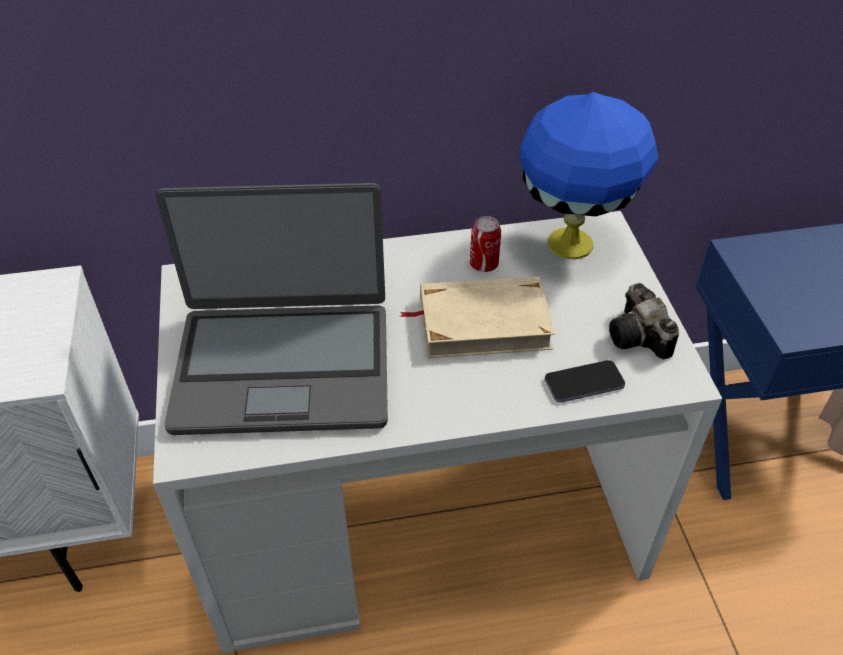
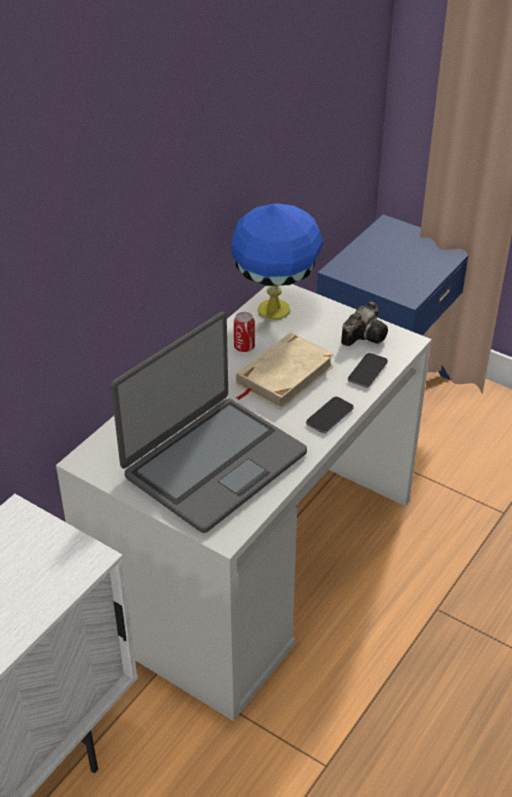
camera: 45 degrees left, 5 degrees down
camera [609,283,679,360] -> camera turned 75 degrees counterclockwise [341,301,388,346]
none -> phone [306,397,354,433]

